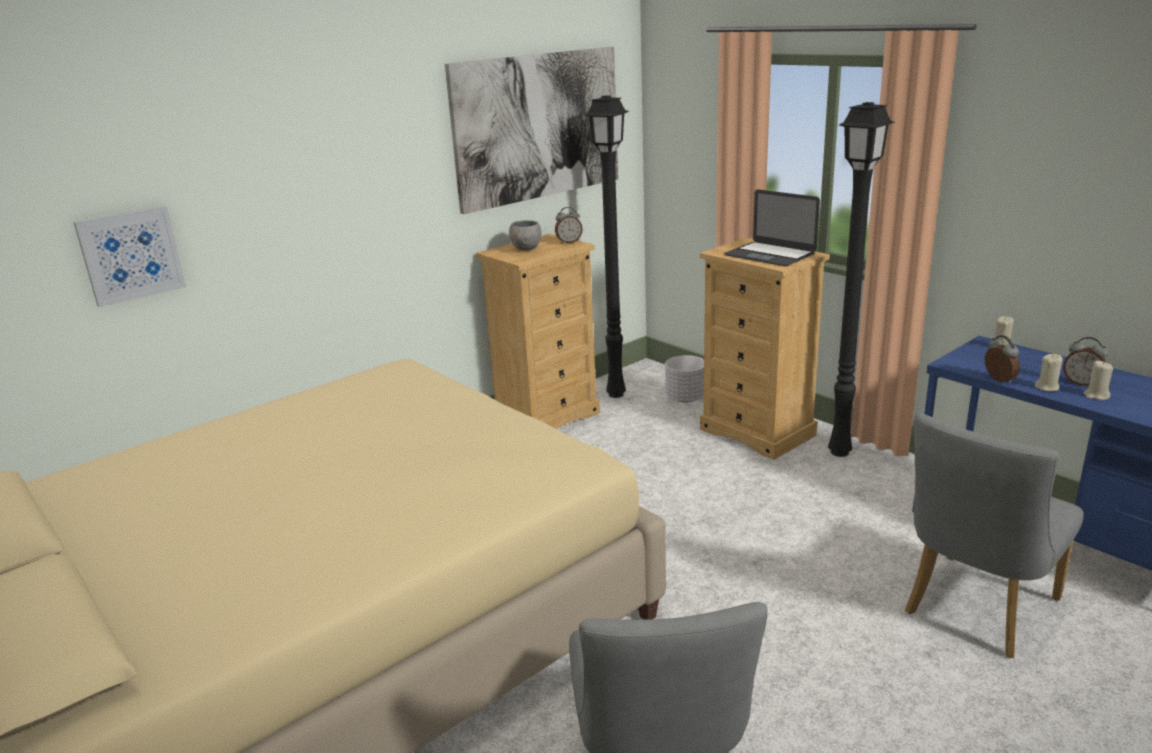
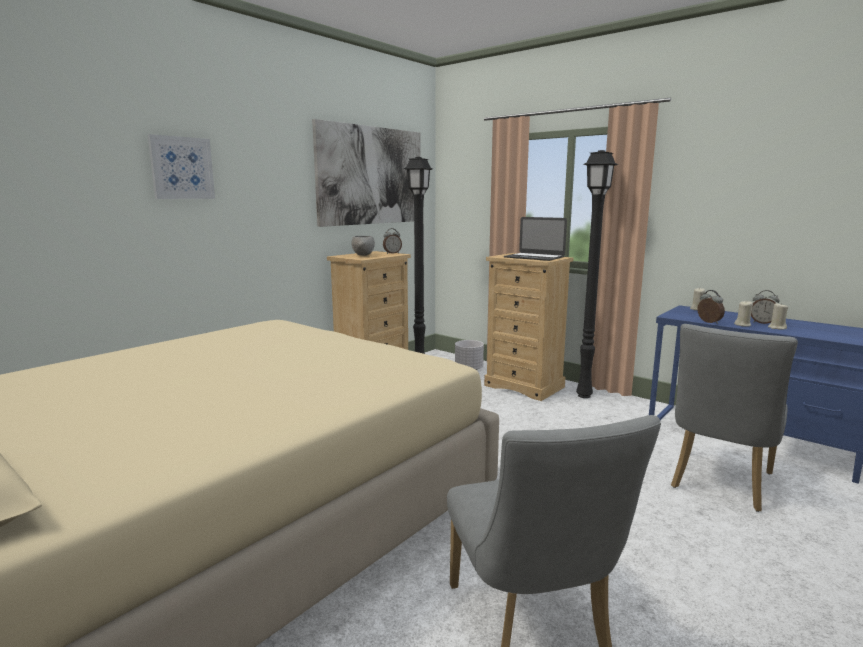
camera: 10 degrees left, 10 degrees down
picture [74,206,186,307] -> picture moved to [148,134,215,199]

